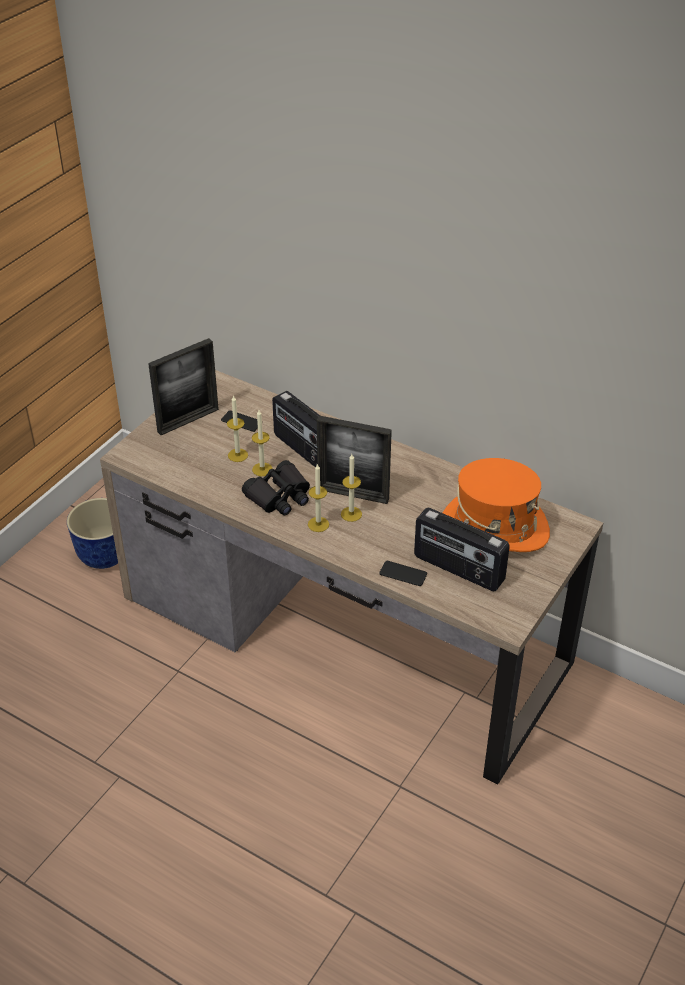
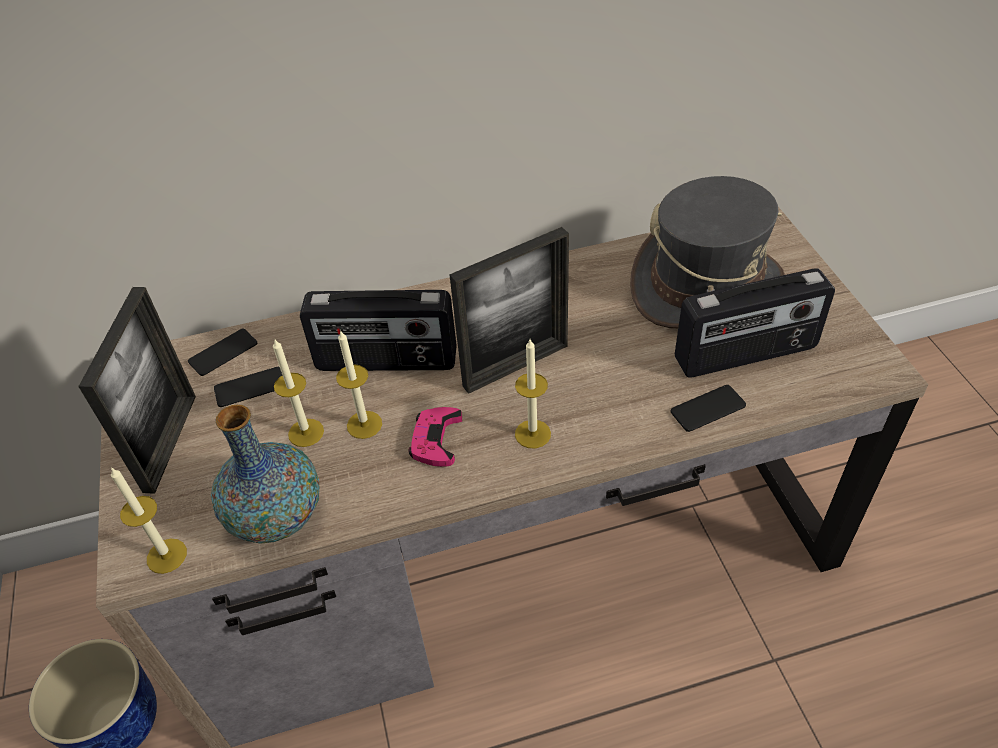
camera: 45 degrees left, 5 degrees up
black binoculars [242,460,310,515] -> pink game controller [409,407,462,467]
candle [341,454,362,522] -> candle moved to [111,467,187,574]
orange hat [442,458,550,552] -> grey hat [630,176,785,328]
none -> phone [188,328,257,376]
none -> vase [211,405,319,544]

